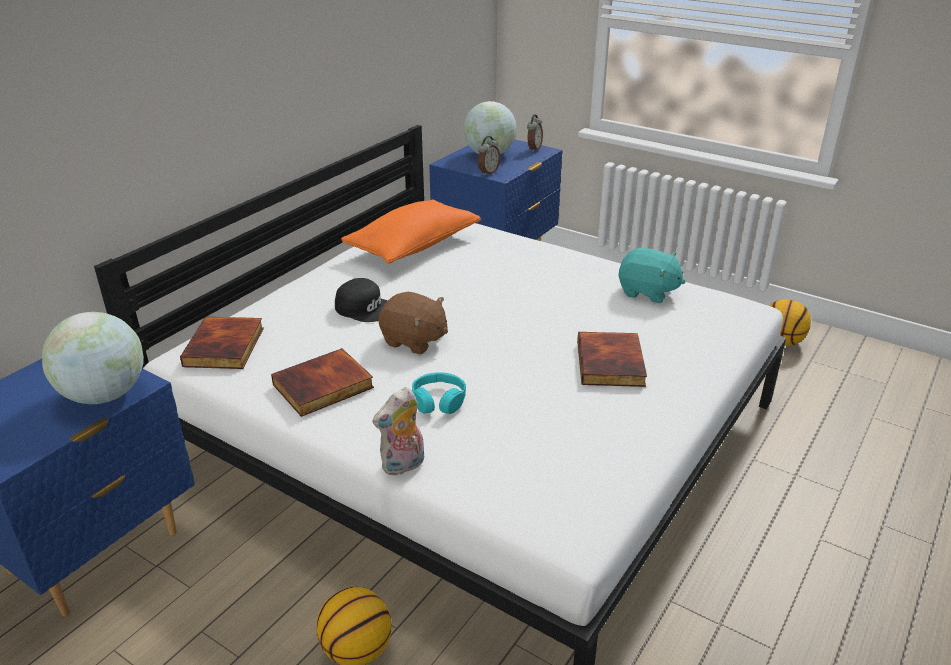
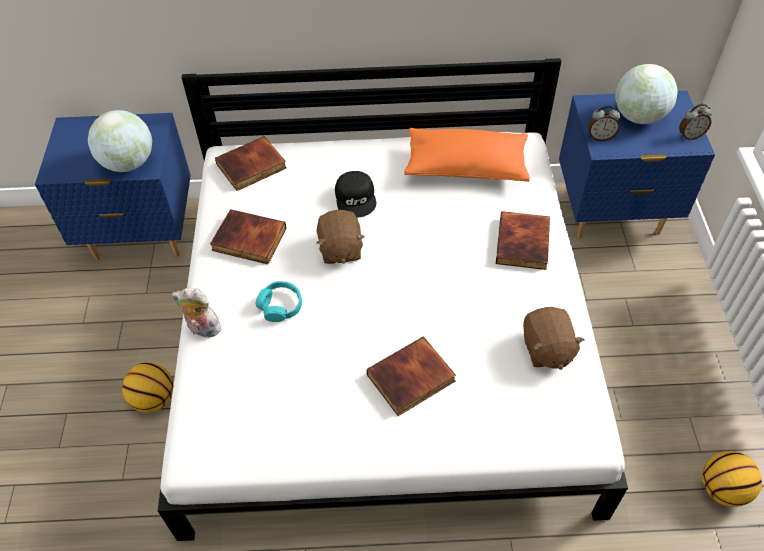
camera: 55 degrees right, 20 degrees up
turquoise plush toy [619,247,685,303] -> brown plush toy [523,307,585,370]
none -> book [496,211,550,270]

